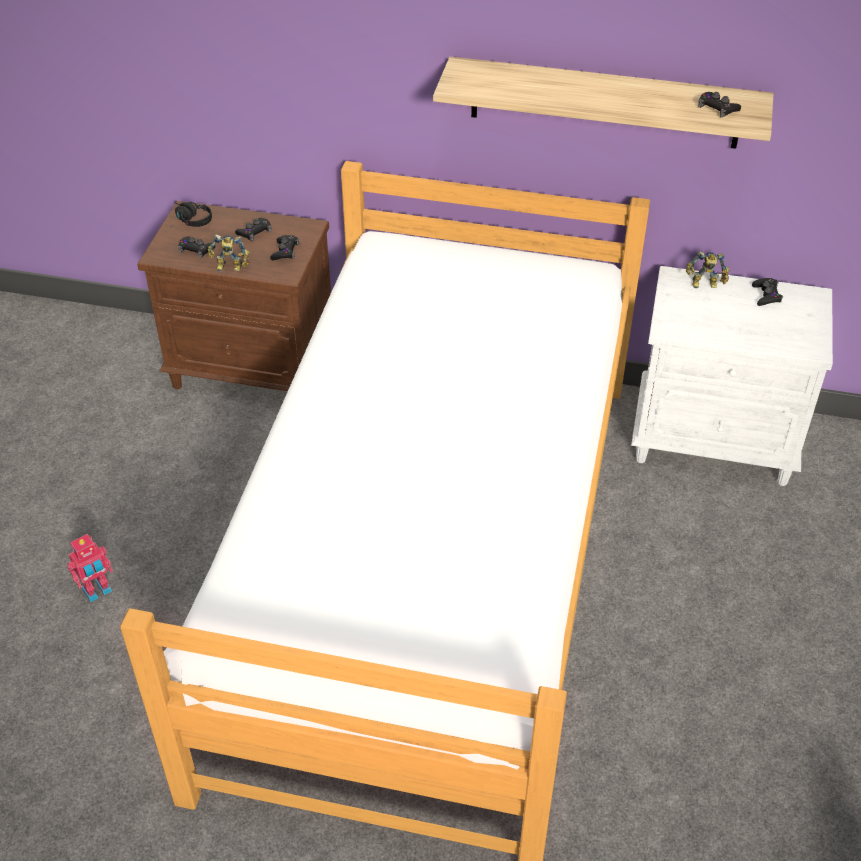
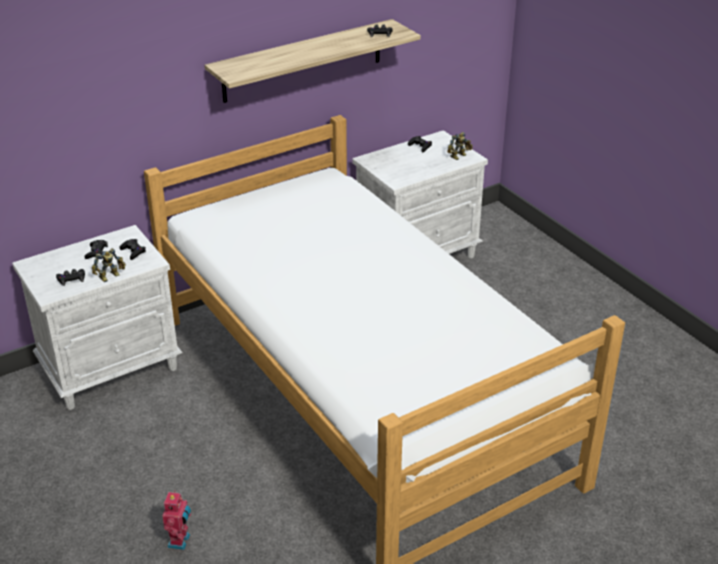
camera: 45 degrees left, 10 degrees down
brown nightstand [137,201,331,391] -> white nightstand [12,225,183,410]
black headphones [174,202,212,227] -> none
toy robot [686,251,730,288] -> toy robot moved to [447,132,473,160]

